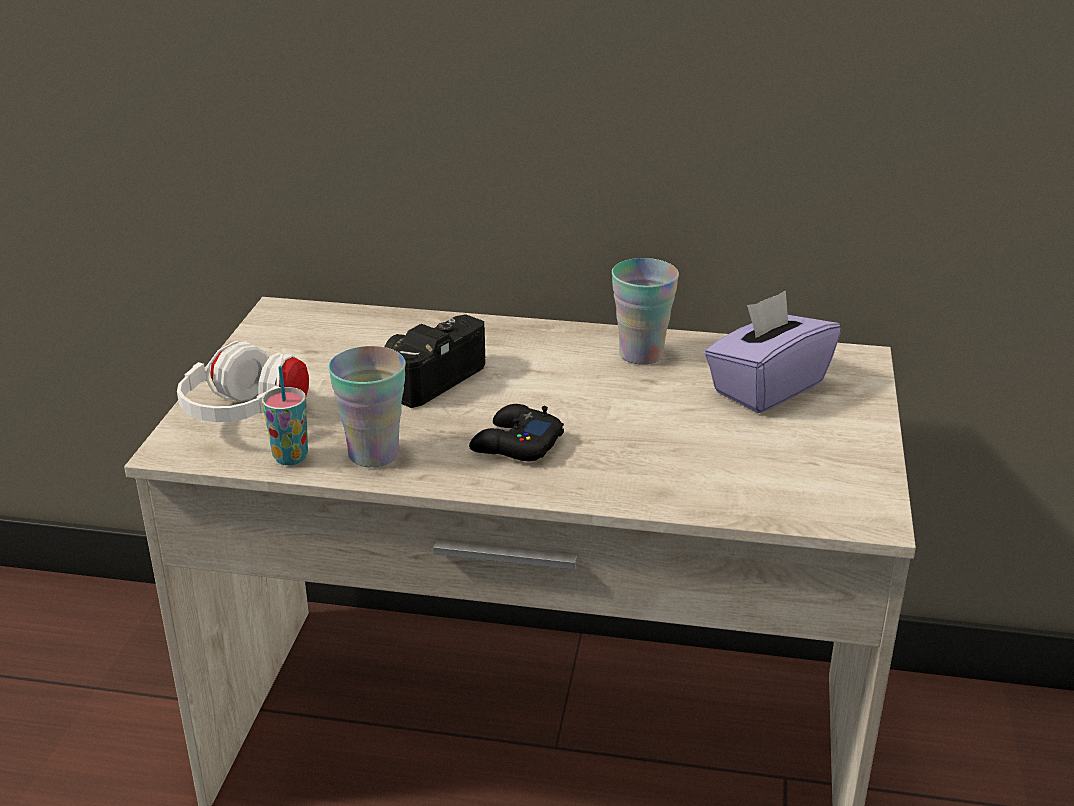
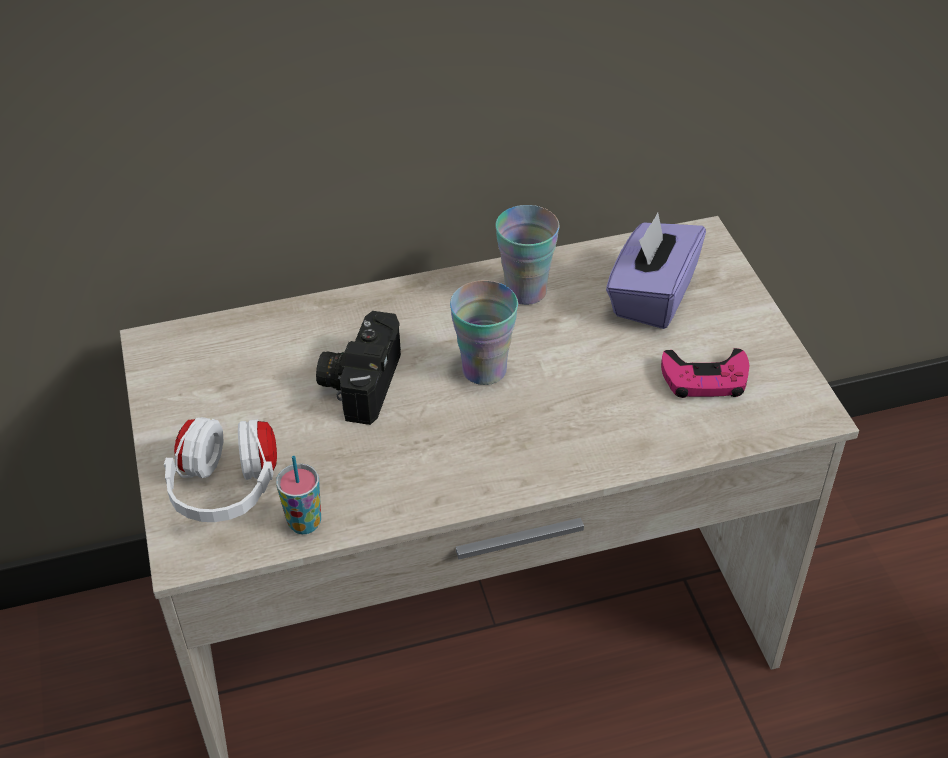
camera: 25 degrees left, 15 degrees up
cup [328,346,406,467] -> cup moved to [450,280,518,385]
black game controller [469,404,564,461] -> none
none -> pink game controller [661,348,749,398]

